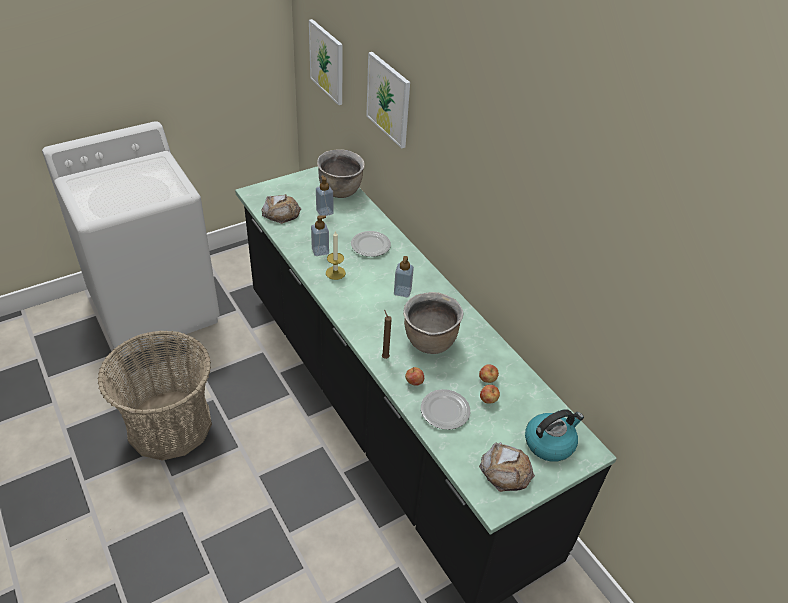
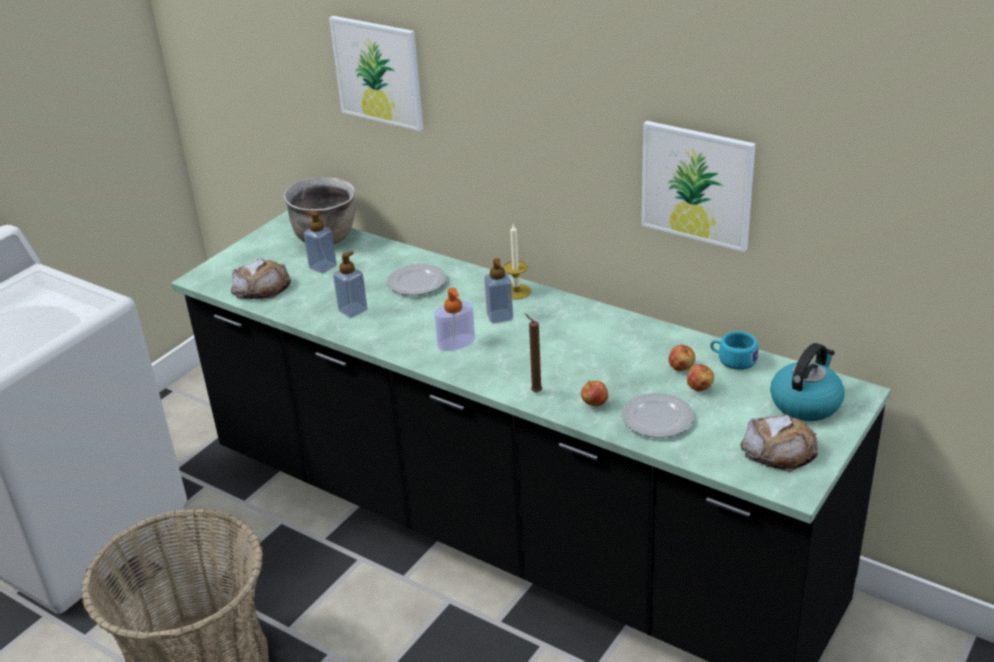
camera: 20 degrees left, 10 degrees down
picture [309,19,343,105] -> picture moved to [641,121,756,252]
candle [326,231,346,280] -> candle moved to [503,224,531,300]
brown cooking pot [403,292,464,354] -> none
none -> soap dispenser [434,288,475,351]
none -> turquoise cup [710,331,758,370]

